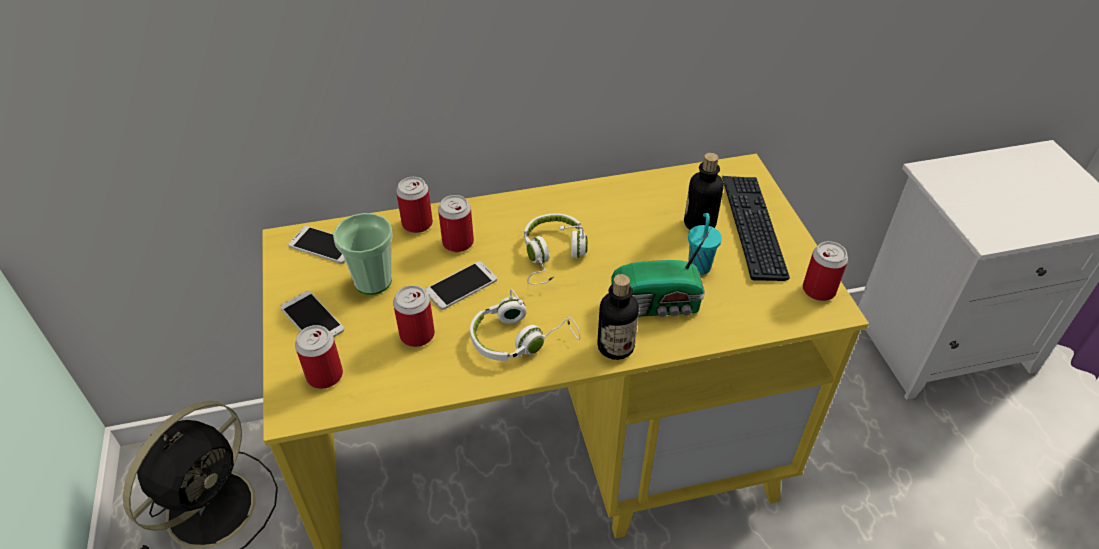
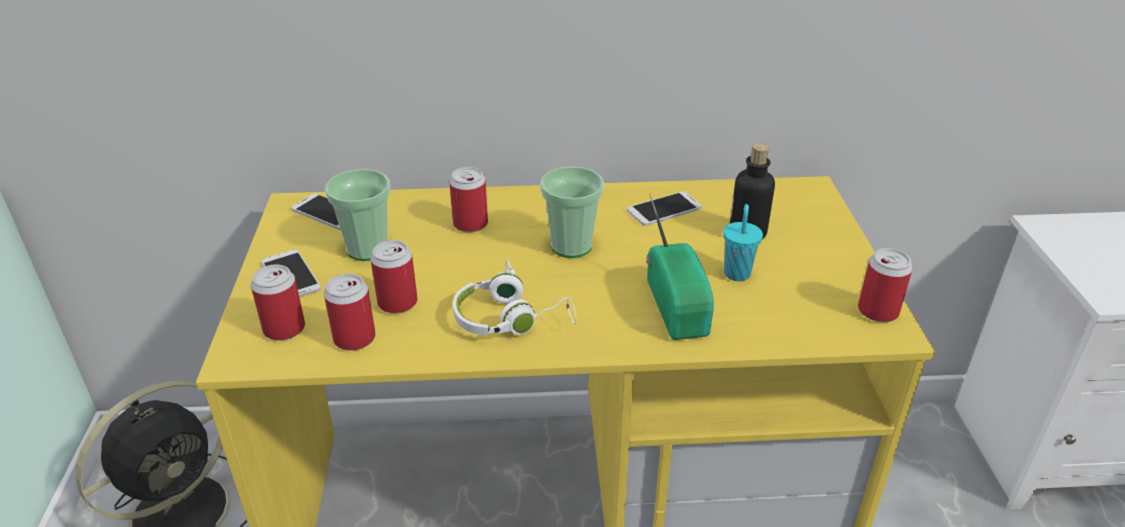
camera: 10 degrees right, 10 degrees down
can [396,177,433,233] -> can moved to [324,274,375,351]
phone [425,261,497,310] -> phone moved to [627,191,702,226]
white headphones [524,213,588,285] -> cup [540,166,604,258]
bottle [597,274,639,360] -> none
radio [611,228,711,317] -> radio turned 105 degrees counterclockwise [646,193,714,340]
keyboard [722,176,790,281] -> none

